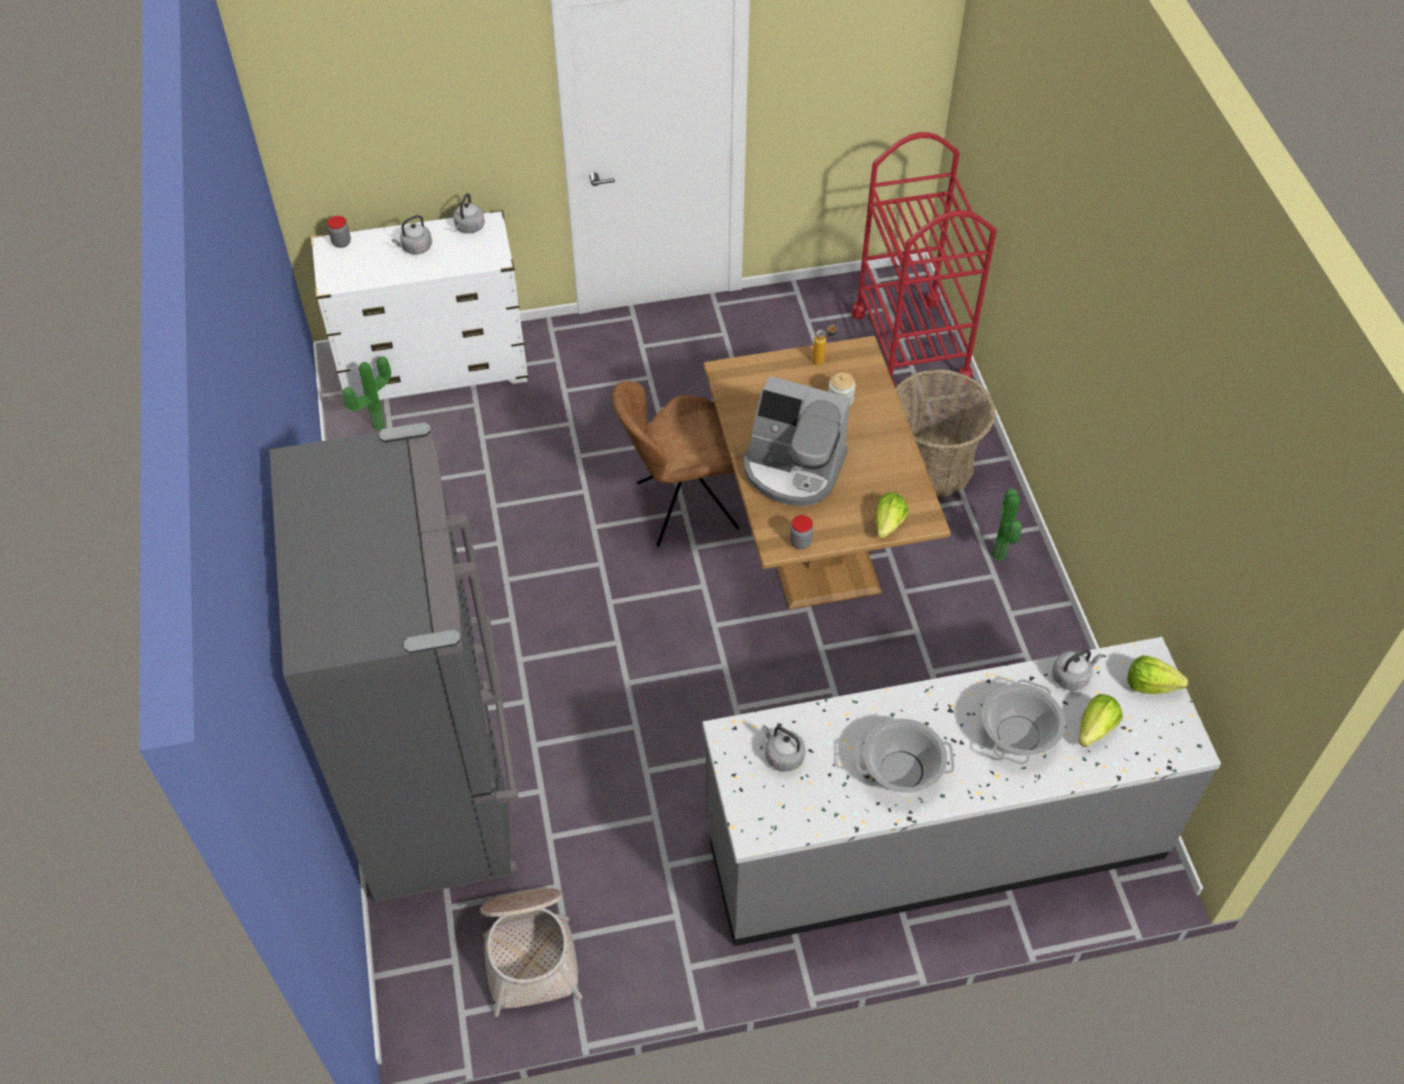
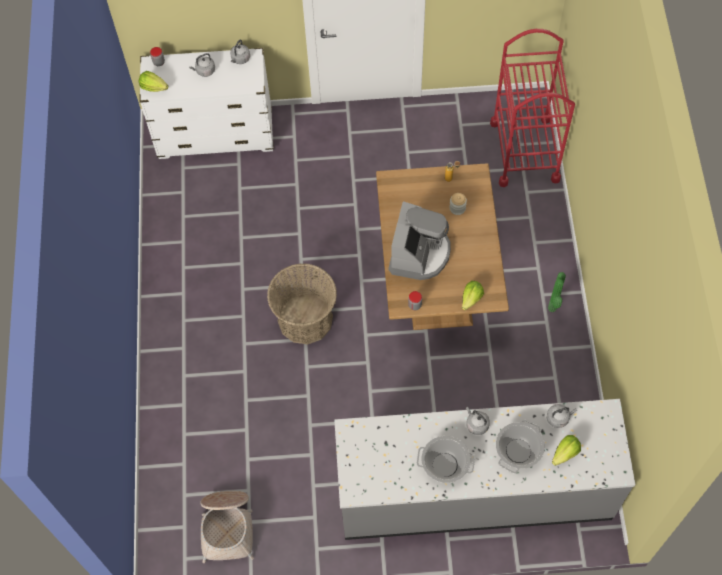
camera: 10 degrees right, 10 degrees up
grey fridge [269,423,519,902] -> none
potted plant [343,356,391,431] -> none
brown chair [612,381,739,547] -> none
coffee machine [744,376,850,507] -> coffee machine turned 105 degrees counterclockwise [389,201,451,280]
grey kettle [762,725,805,772] -> grey kettle moved to [466,406,490,435]
basket [895,369,996,497] -> basket moved to [267,263,337,344]
lettuce [1127,655,1188,694] -> lettuce moved to [139,71,168,92]

